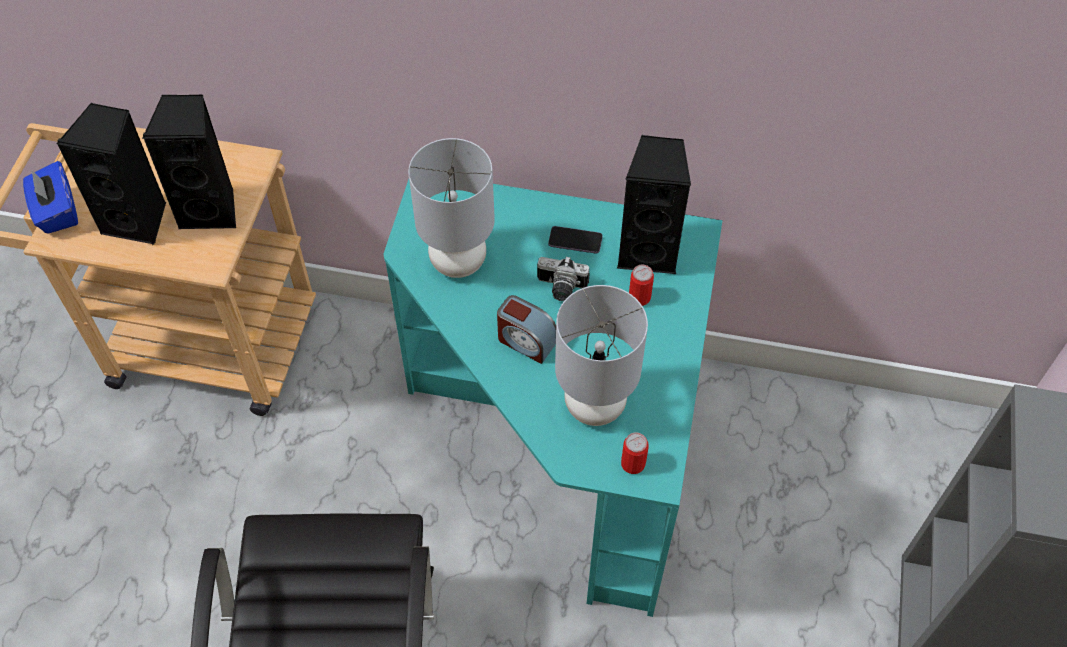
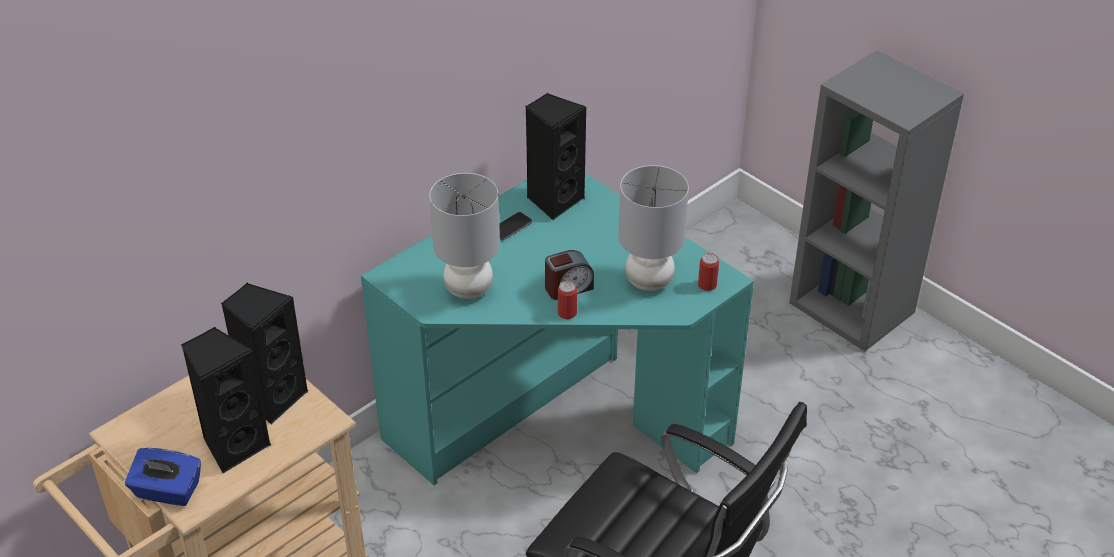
camera: 55 degrees left, 15 degrees down
camera [537,256,589,301] -> none
can [629,265,654,306] -> can moved to [558,281,577,319]

